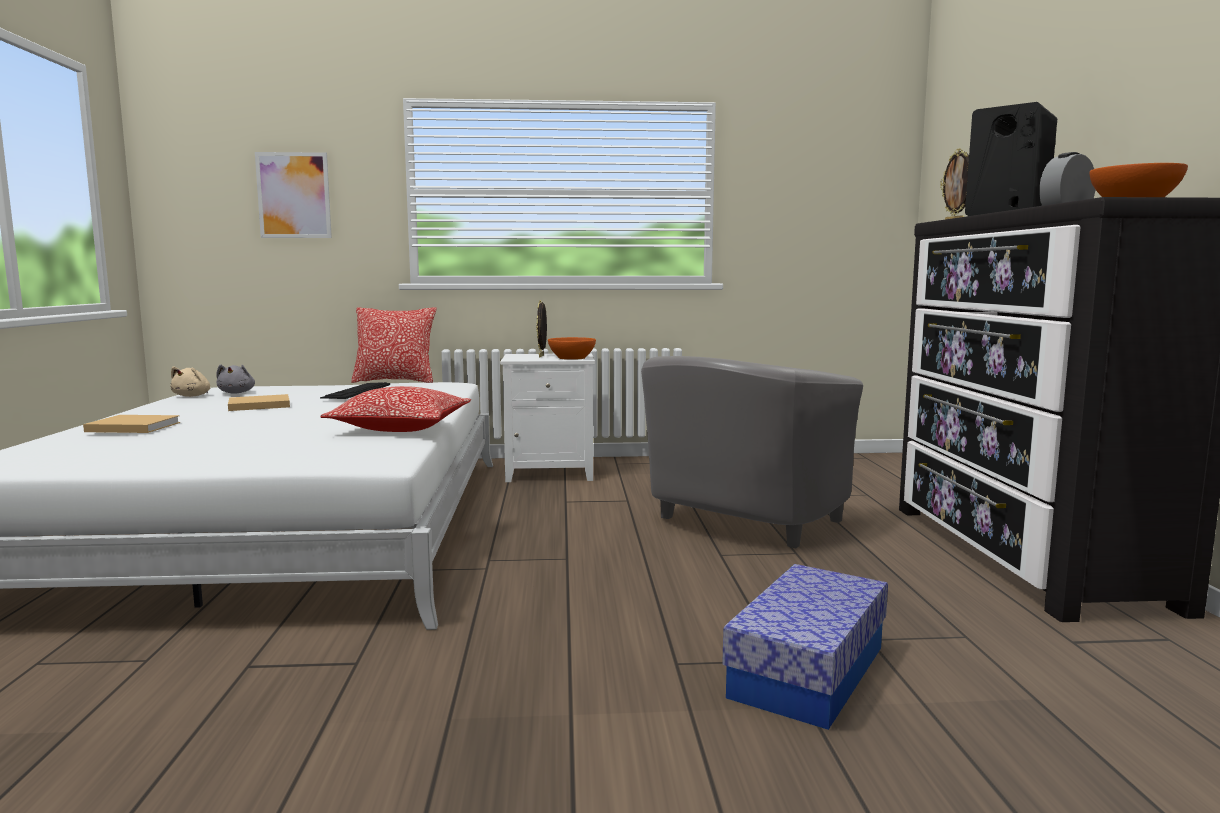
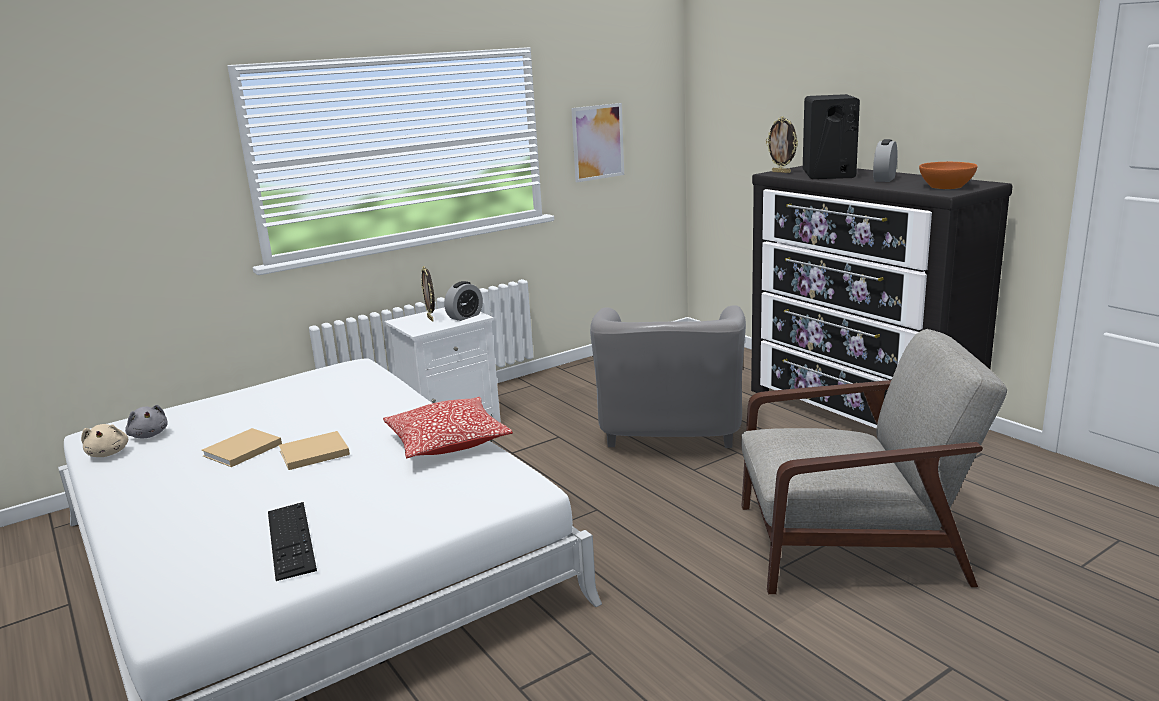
camera: 30 degrees left, 10 degrees up
beige book [83,415,180,433] -> beige book moved to [279,431,350,470]
picture [255,152,332,238] -> picture moved to [571,103,624,182]
keyboard [320,382,390,399] -> keyboard moved to [268,502,317,581]
pillow [351,307,436,383] -> none
orange bowl [548,337,596,360] -> alarm clock [444,281,483,321]
storage box [722,564,888,730] -> grey armchair [741,329,1007,594]

